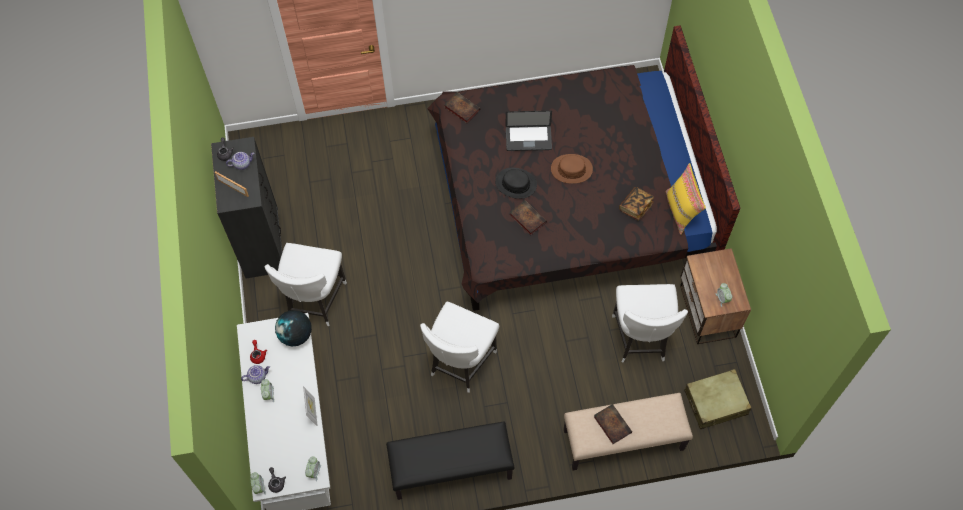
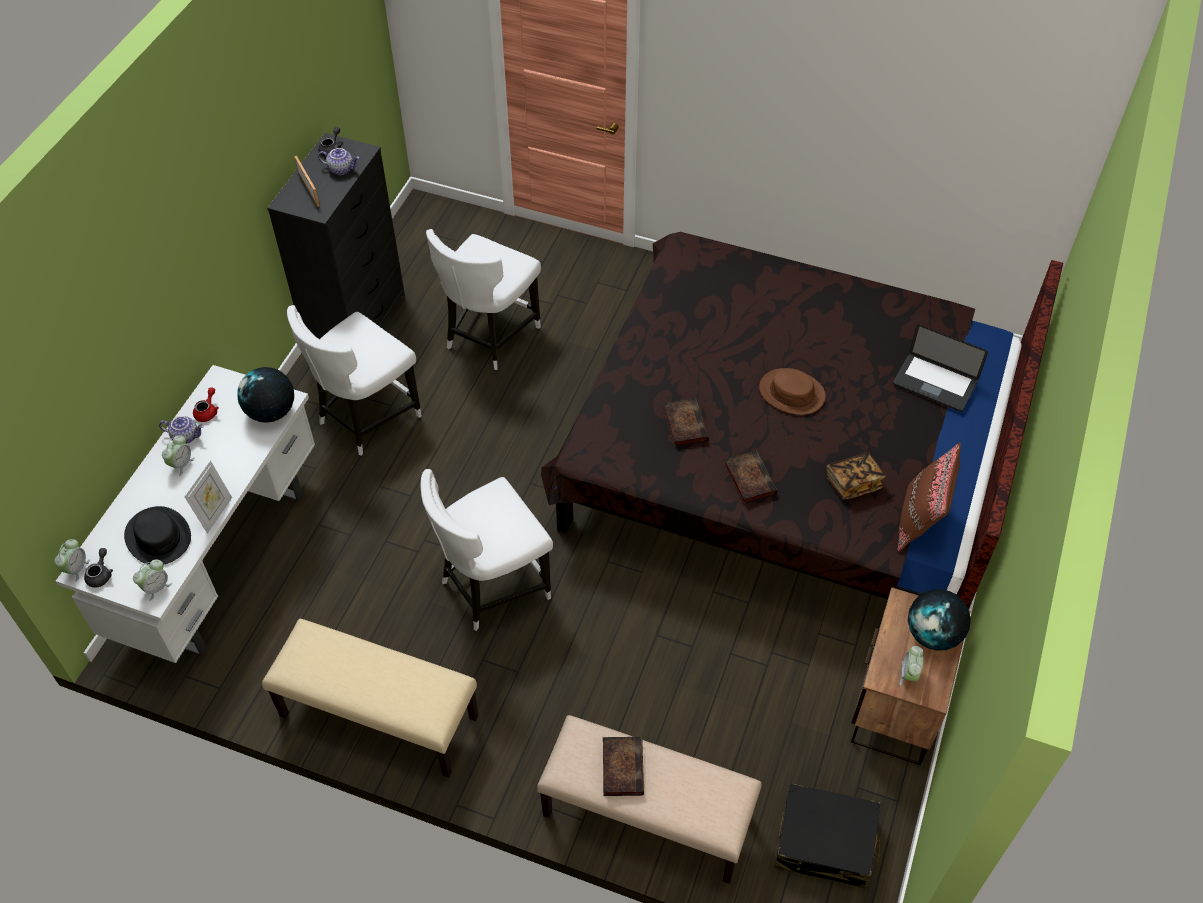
camera: 30 degrees right, 10 degrees down
black bench [386,422,514,500] -> beige bench [262,619,478,778]
book [444,92,480,123] -> book moved to [724,450,777,504]
black hat [495,168,537,199] -> black hat moved to [124,506,191,565]
laptop [506,110,552,151] -> laptop moved to [893,324,988,412]
white chair [612,284,688,363] -> white chair moved to [426,229,541,370]
yellow pillow [666,163,706,235] -> brown pillow [898,443,961,552]
beige suitcase [684,369,752,429] -> black suitcase [775,783,880,888]
none -> globe [908,589,971,651]

